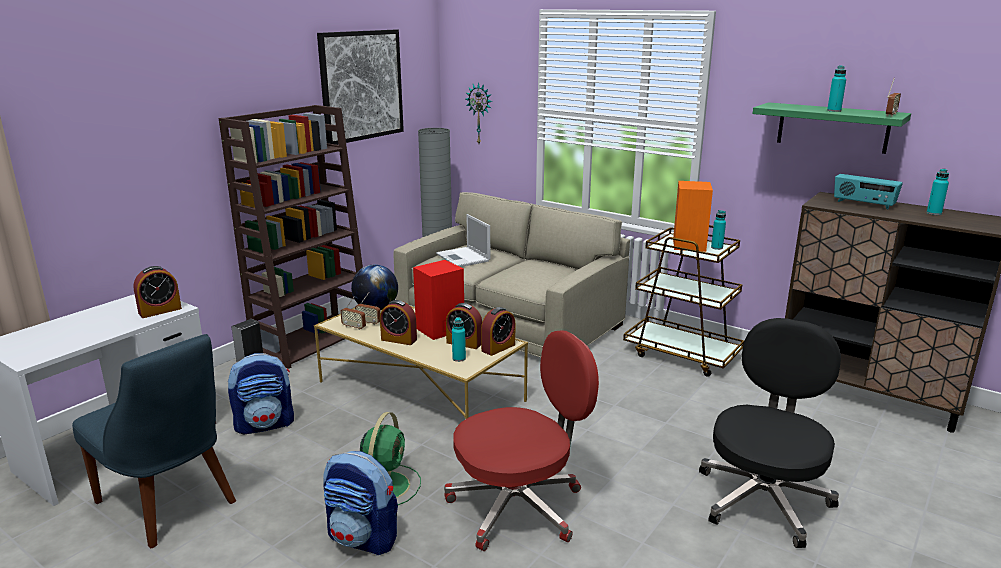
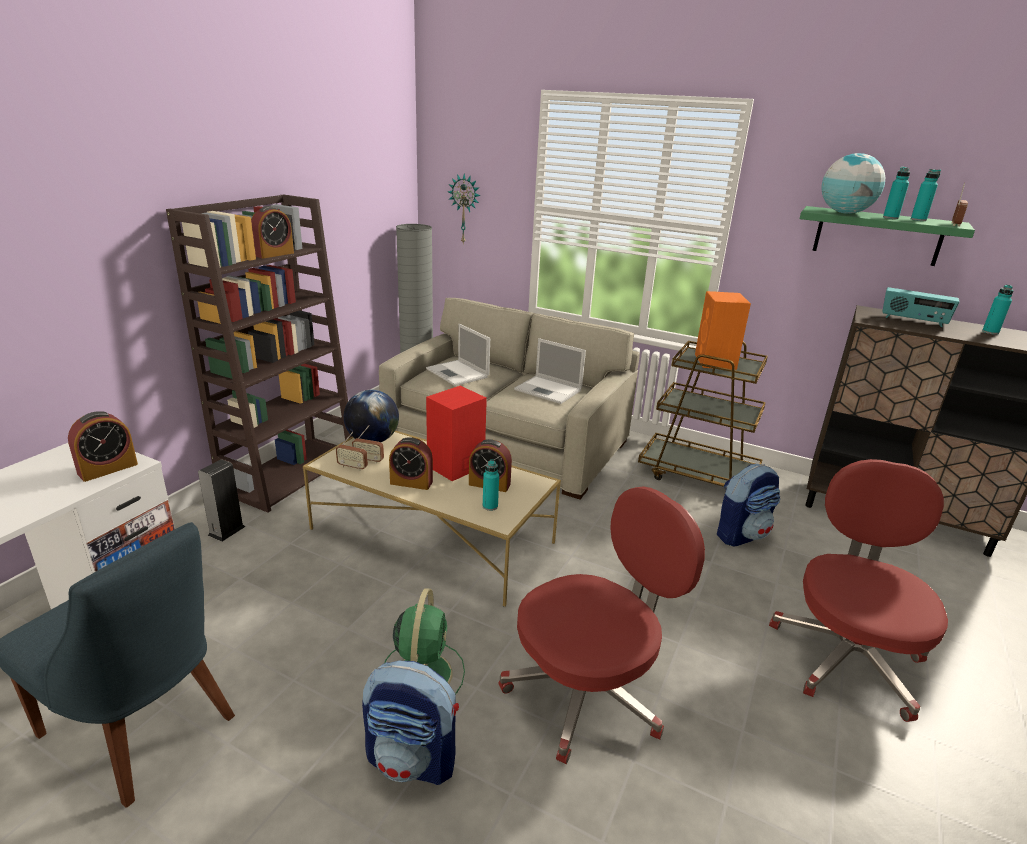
camera: 10 degrees left, 5 degrees up
backpack [228,353,294,434] -> backpack moved to [717,464,780,547]
picture [317,30,404,145] -> none
alarm clock [481,307,515,356] -> alarm clock moved to [251,206,294,259]
black office chair [699,318,841,548] -> red office chair [769,459,948,722]
turquoise bottle [711,210,726,250] -> turquoise bottle moved to [911,169,941,221]
none -> laptop [514,338,586,404]
none -> globe [822,153,885,214]

